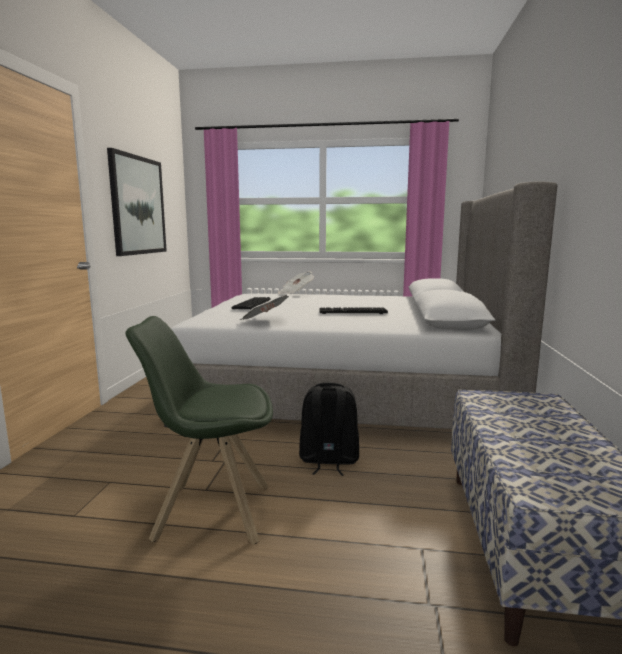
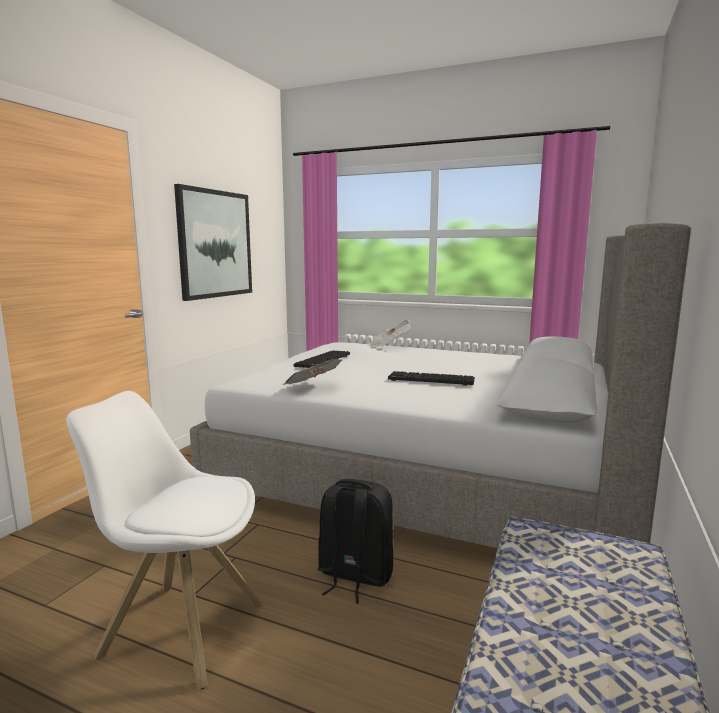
camera: 15 degrees right, 0 degrees up
green chair [126,316,273,545] -> white chair [66,391,263,690]

